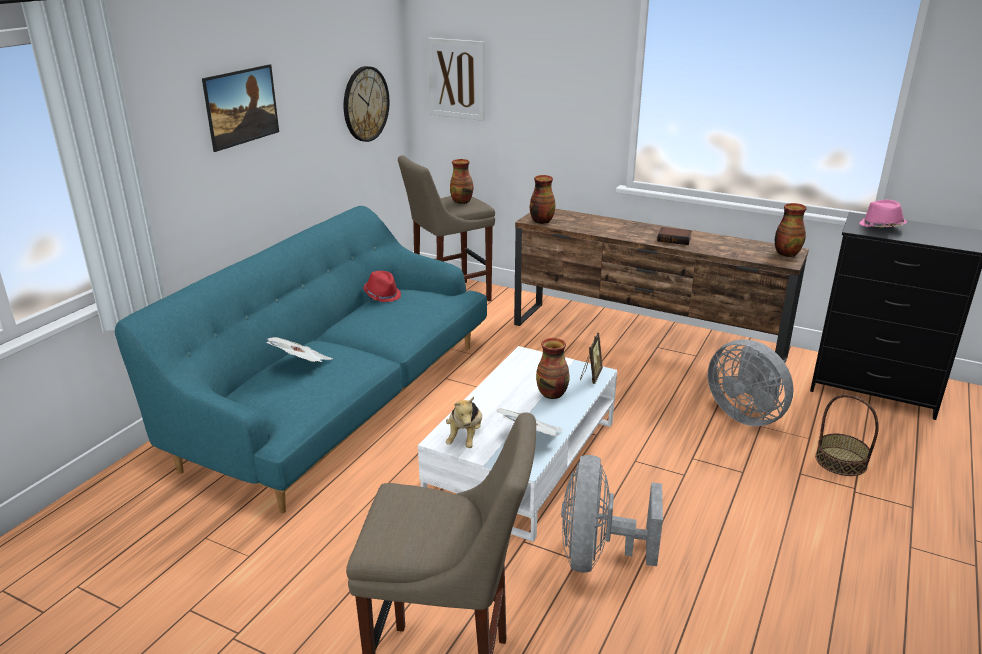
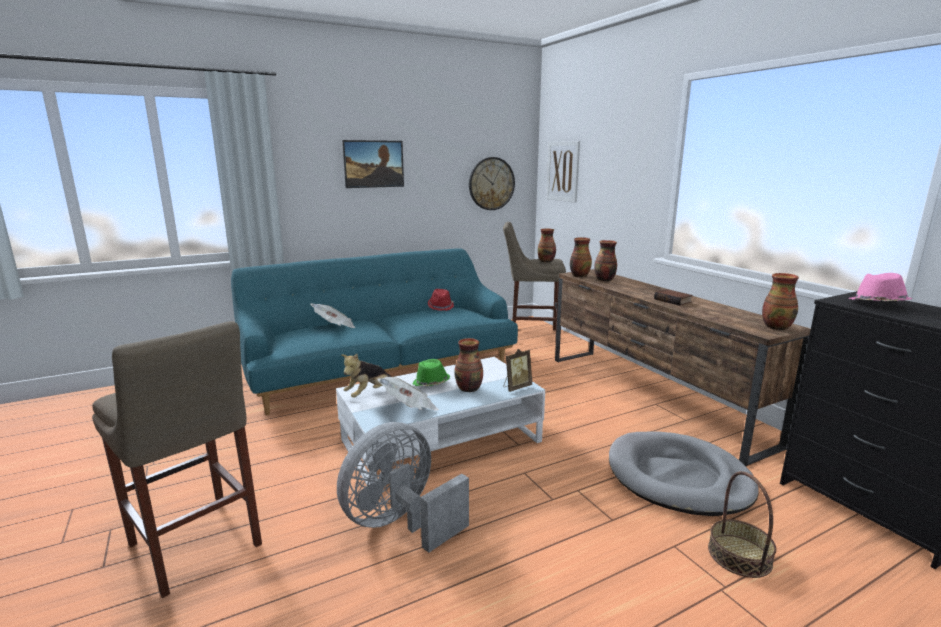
camera: 35 degrees right, 10 degrees down
grey fan [708,339,794,426] -> grey dog bed [609,431,759,516]
none -> green hat [412,359,450,386]
none -> vase [594,240,617,281]

